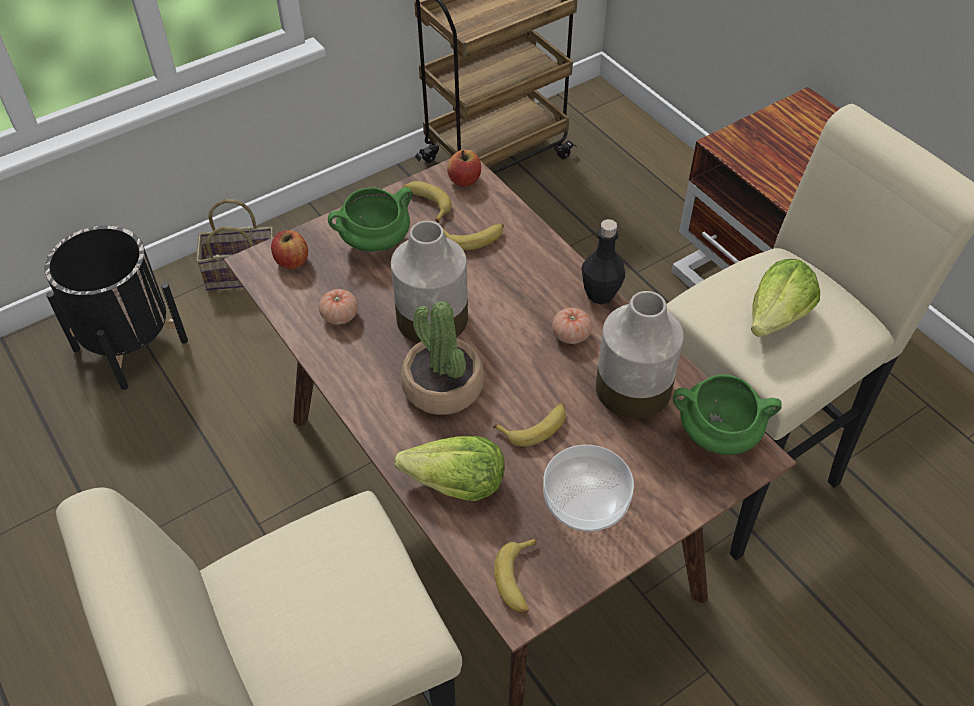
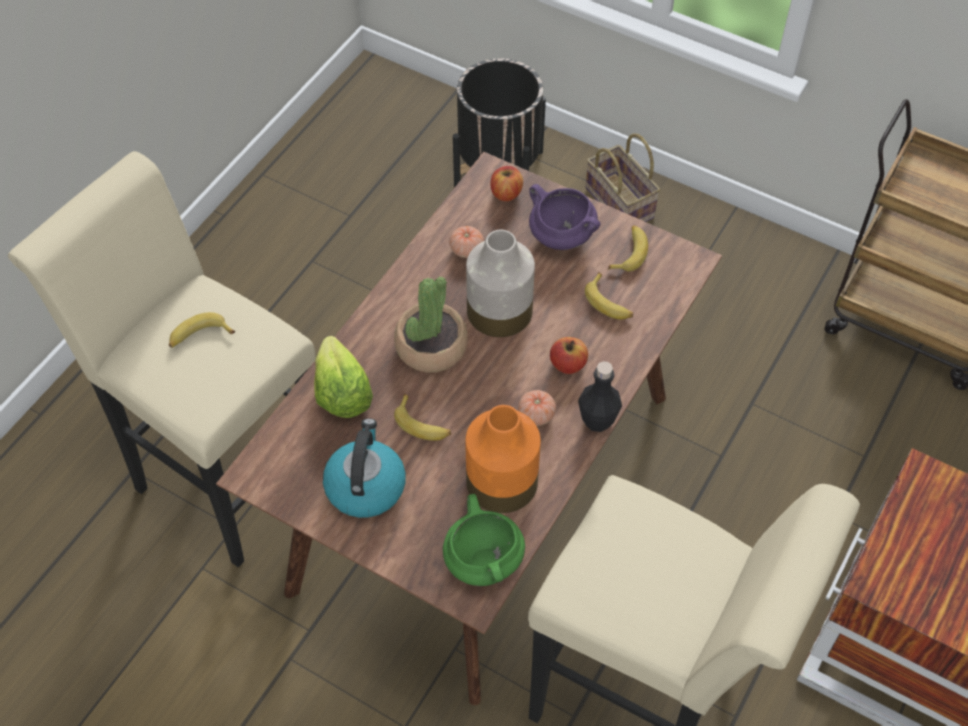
camera: 65 degrees right, 5 degrees up
green cooking pot [328,187,413,252] -> purple cooking pot [529,184,600,250]
apple [447,150,481,187] -> apple moved to [550,337,588,374]
banana [494,537,537,614] -> banana moved to [169,312,235,348]
bowl [543,445,634,532] -> kettle [323,418,406,518]
beige vase [596,291,684,419] -> orange vase [465,405,541,513]
lettuce [751,259,820,337] -> none

